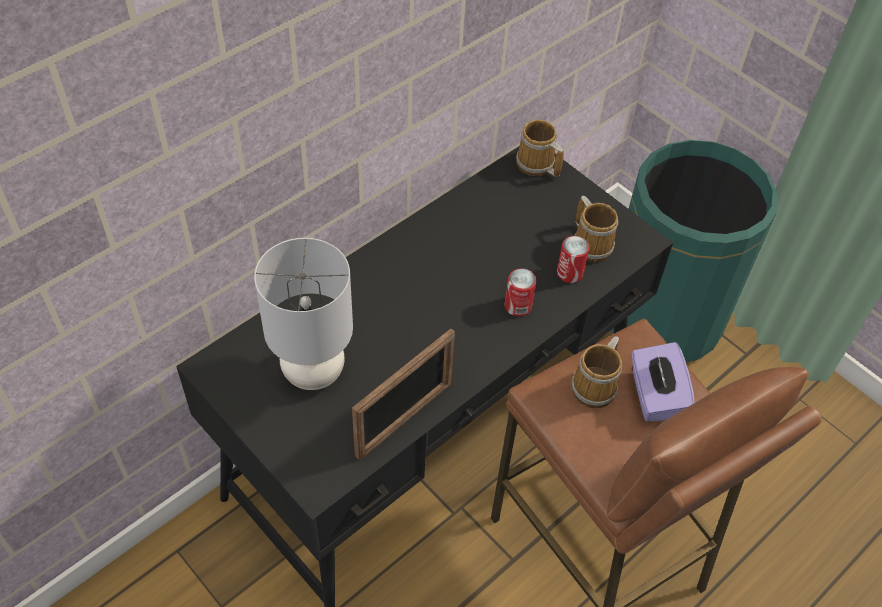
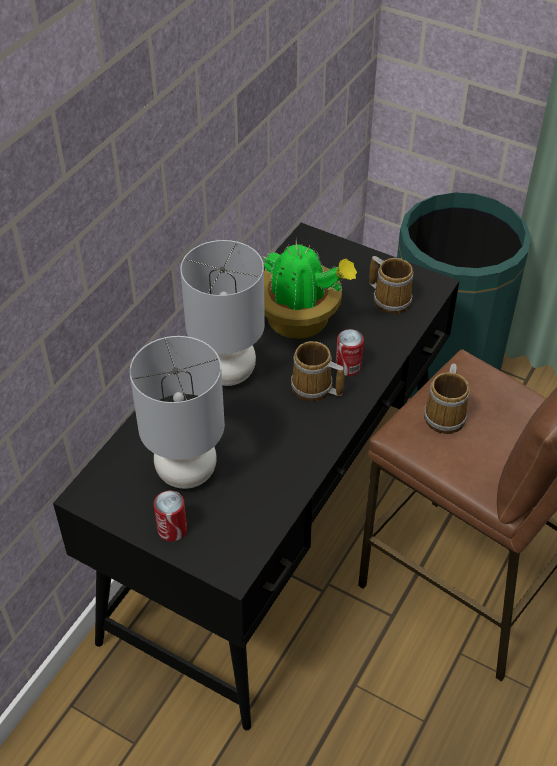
camera: 15 degrees left, 5 degrees down
picture frame [352,329,455,460] -> none
mug [516,120,564,177] -> mug moved to [291,341,345,401]
can [557,236,590,283] -> can moved to [154,490,187,542]
purple tissue box [632,342,694,422] -> none
none -> grey table lamp [180,240,265,386]
none -> potted plant [262,241,357,339]

